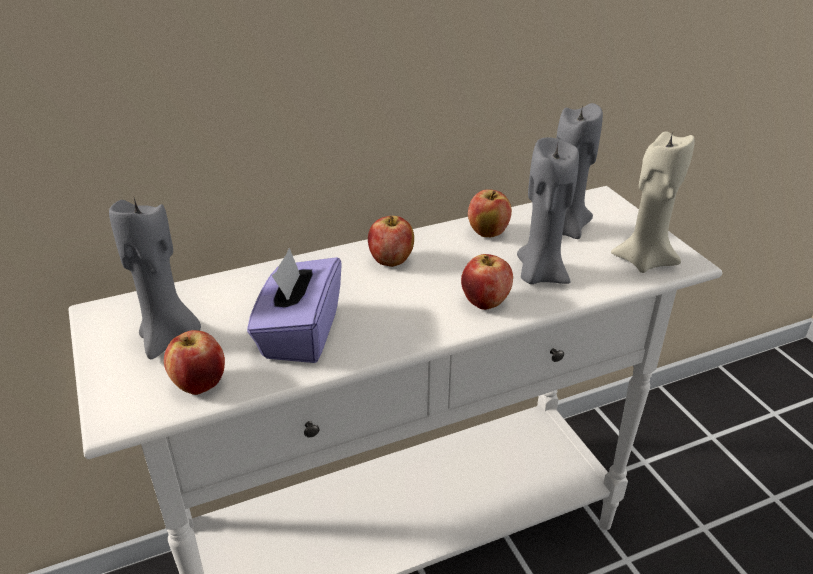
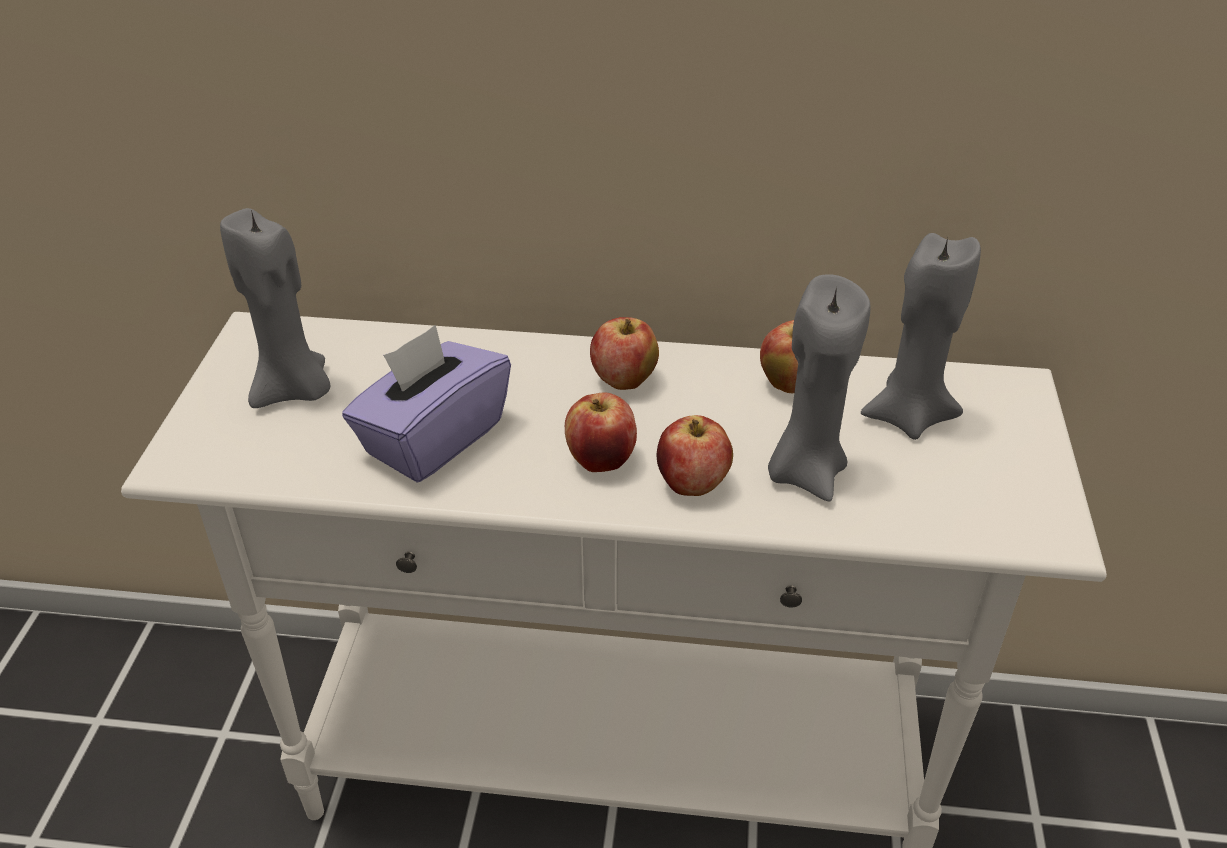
camera: 30 degrees right, 5 degrees up
apple [164,330,225,395] -> apple moved to [565,392,637,472]
beige candle [611,131,695,273] -> none

